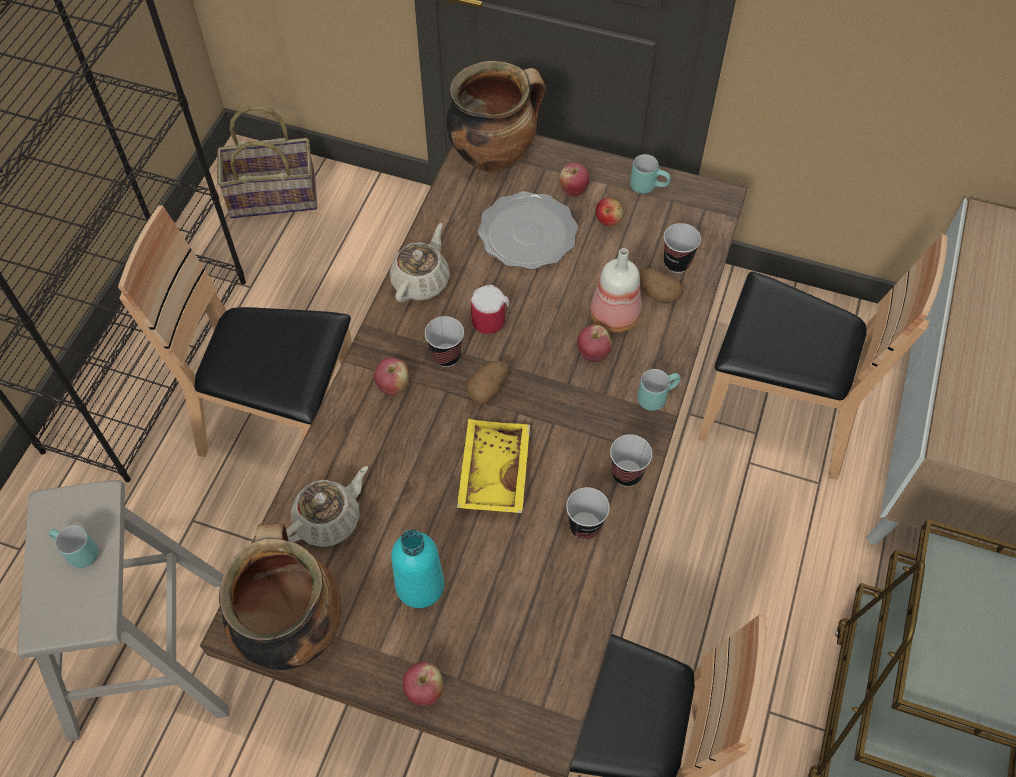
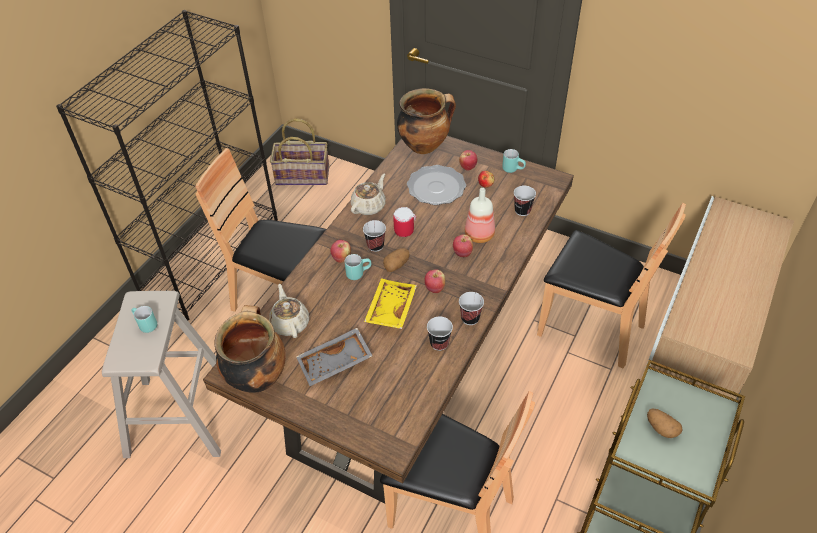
camera: 10 degrees right, 10 degrees down
beige teapot [286,466,368,547] -> beige teapot turned 75 degrees counterclockwise [269,284,309,338]
turquoise bottle [391,529,444,608] -> grey tray [296,328,373,386]
apple [403,662,443,706] -> apple moved to [424,269,445,293]
turquoise mug [638,369,681,411] -> turquoise mug moved to [345,254,371,280]
potato [639,268,683,304] -> potato moved to [647,409,683,438]

